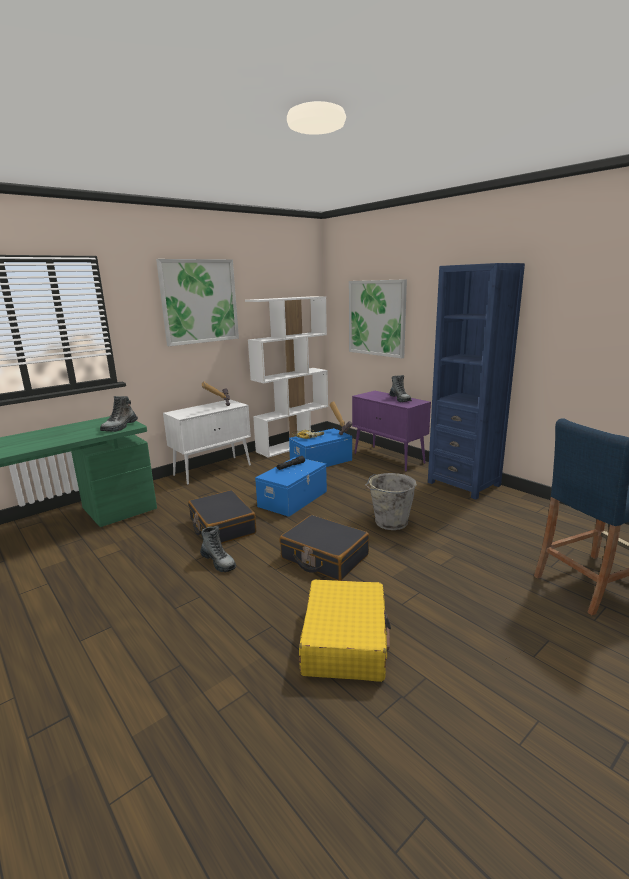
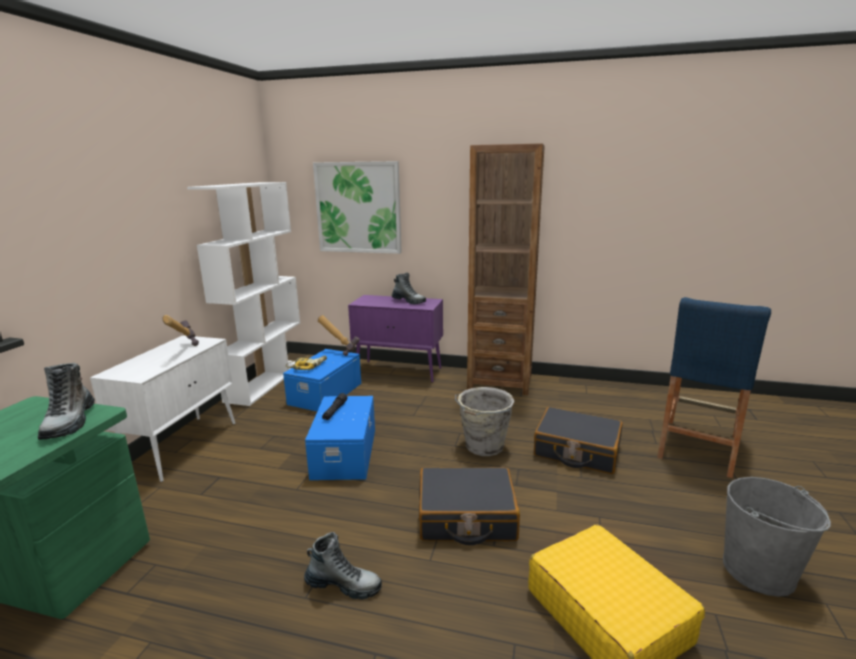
camera: 35 degrees left, 0 degrees up
picture [156,259,239,346] -> none
black suitcase [188,490,256,544] -> black suitcase moved to [534,407,623,474]
blue bookcase [428,263,525,500] -> brown bookcase [467,143,545,395]
none -> grey bucket [723,477,831,597]

